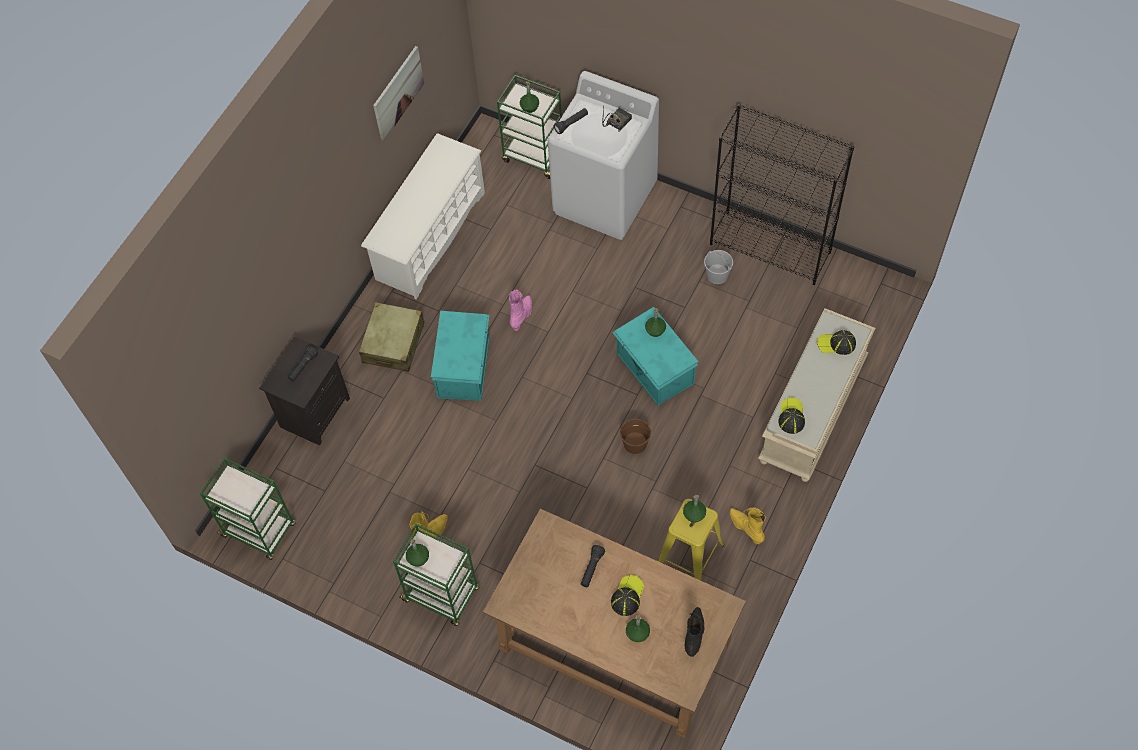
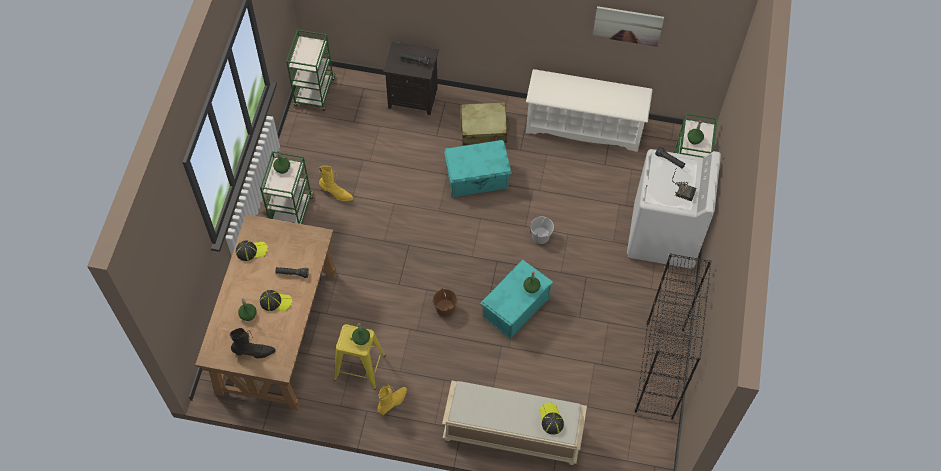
camera: 70 degrees right, 0 degrees up
pink boot [509,289,532,331] -> none
white bucket [704,250,733,284] -> white bucket moved to [530,216,554,244]
cap [778,397,805,434] -> cap moved to [236,240,268,261]

